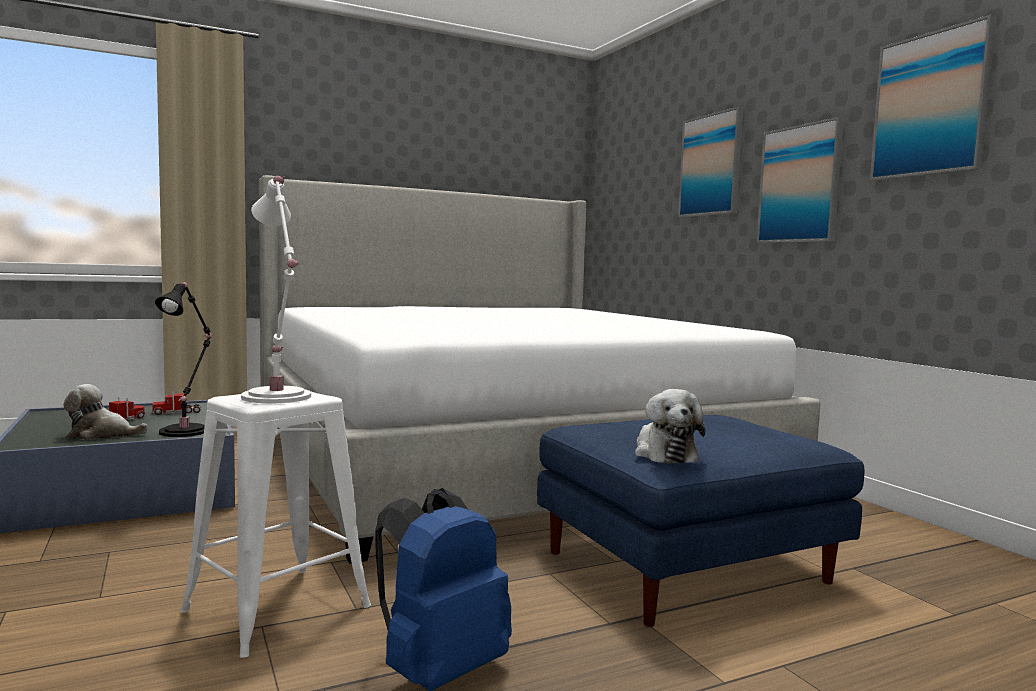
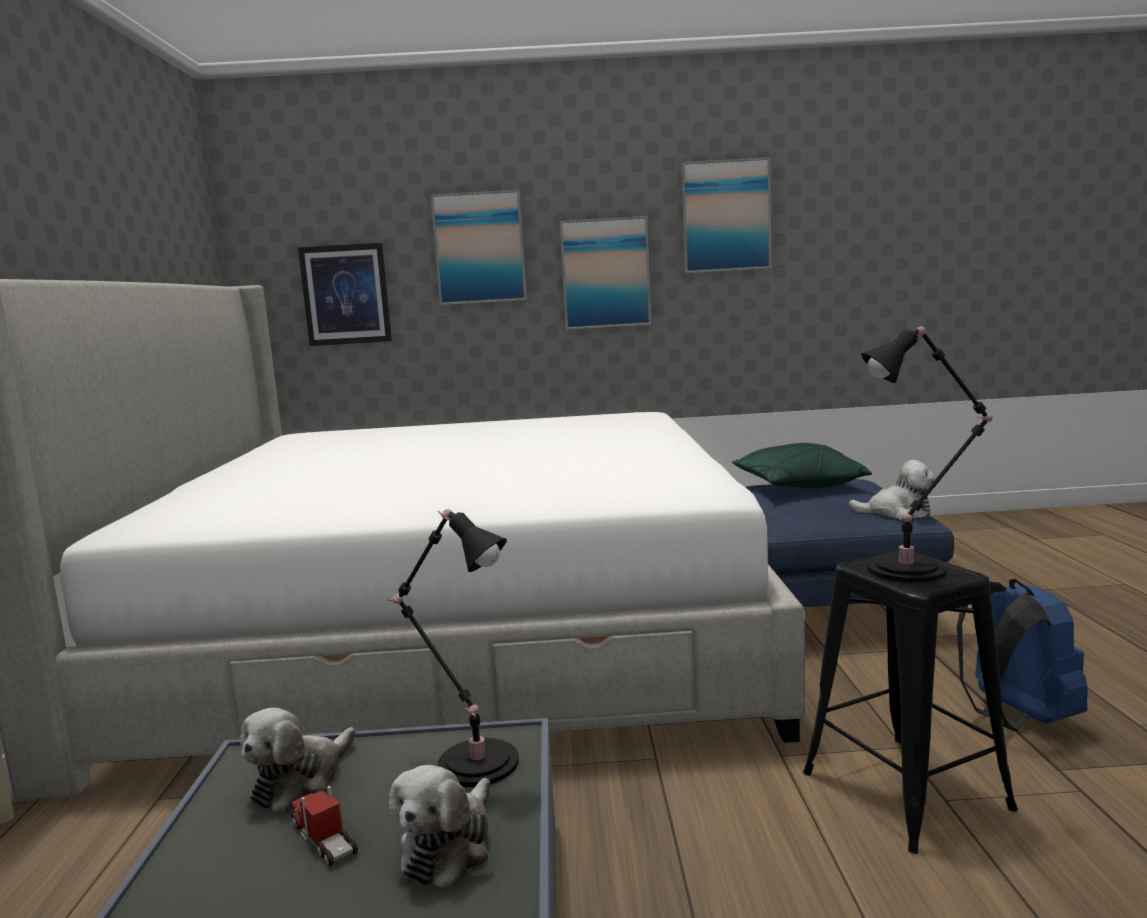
camera: 65 degrees left, 5 degrees up
toy truck [152,390,201,415] -> plush toy [240,708,356,813]
white stool [180,392,371,658] -> black stool [803,550,1018,854]
white table lamp [241,175,311,403] -> black table lamp [861,326,992,582]
none -> picture [298,243,392,346]
none -> green pillow [732,443,872,489]

